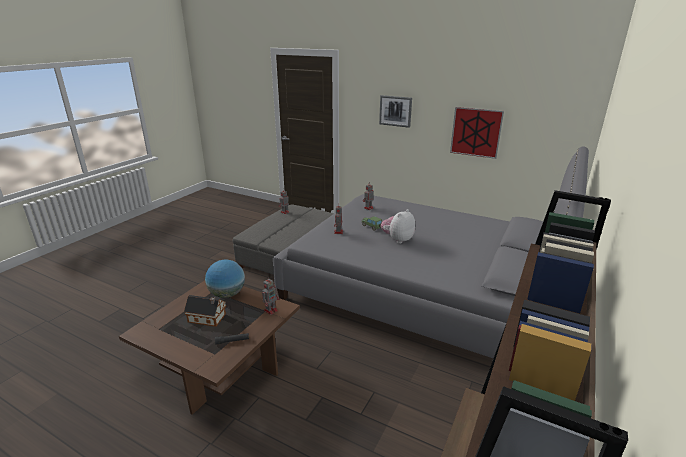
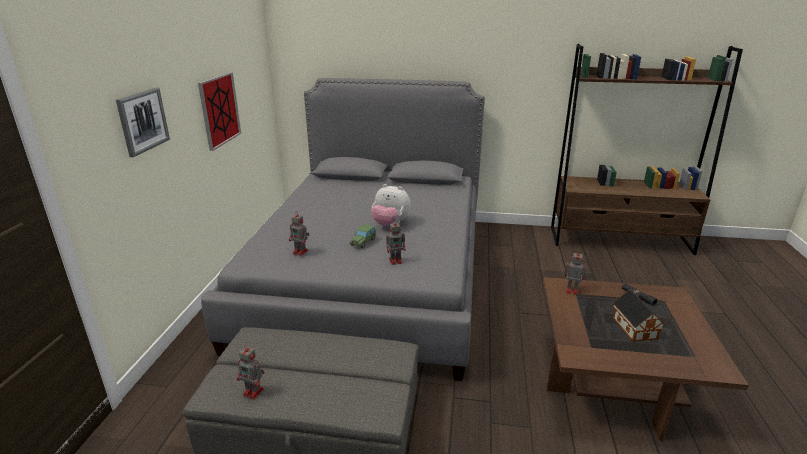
camera: 110 degrees left, 0 degrees up
globe [205,259,245,298] -> none

